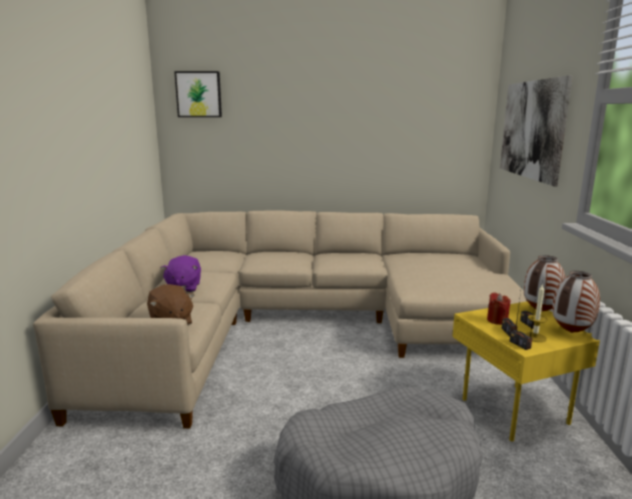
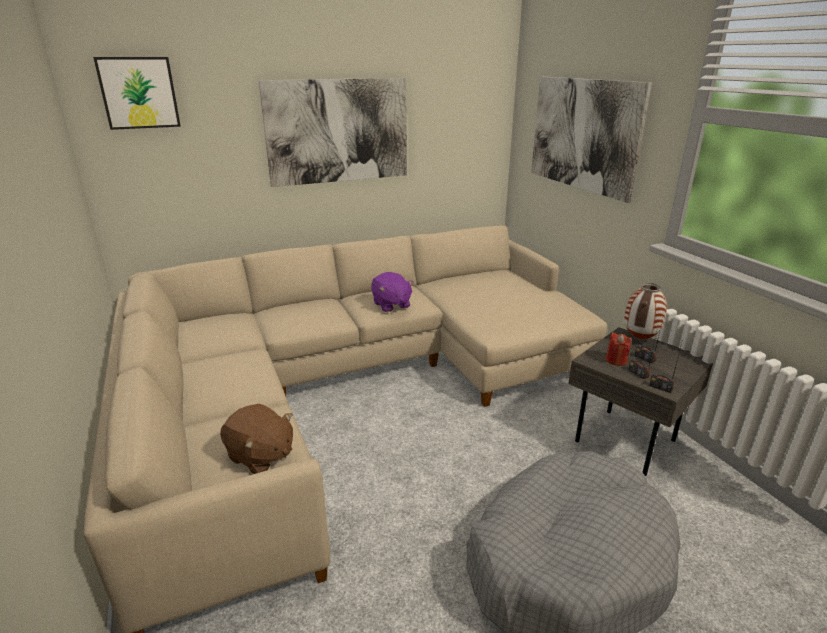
camera: 25 degrees left, 10 degrees up
purple plush toy [161,255,201,292] -> purple plush toy moved to [371,272,413,312]
yellow side table [453,301,600,442] -> grey side table [568,327,713,476]
candle [525,284,548,342] -> none
vase [552,271,600,333] -> none
none -> picture [259,78,407,187]

